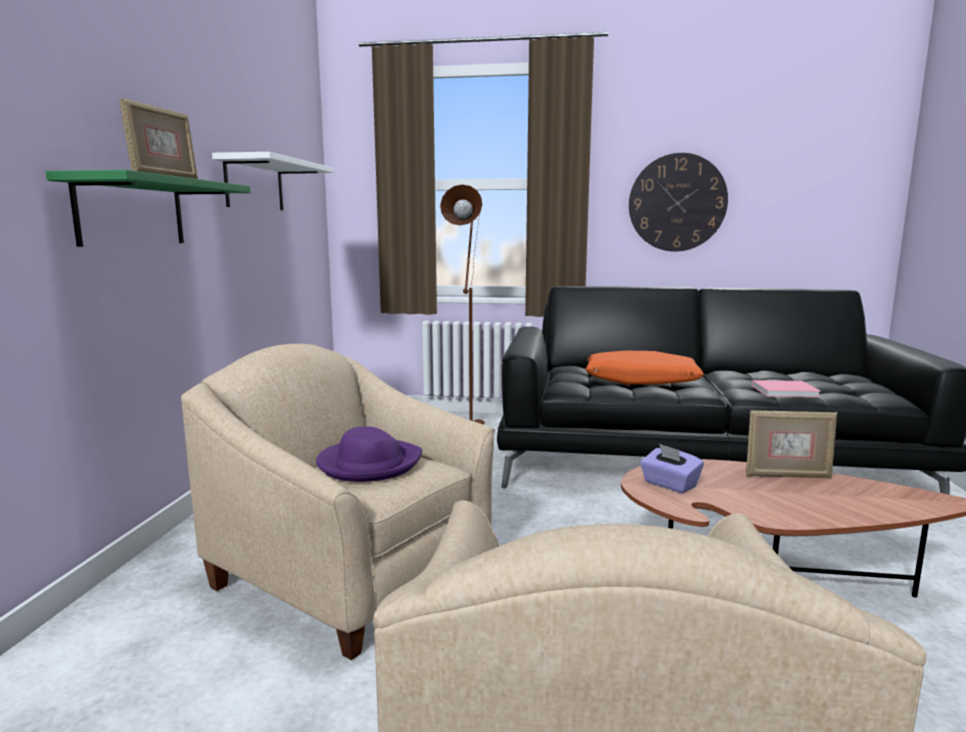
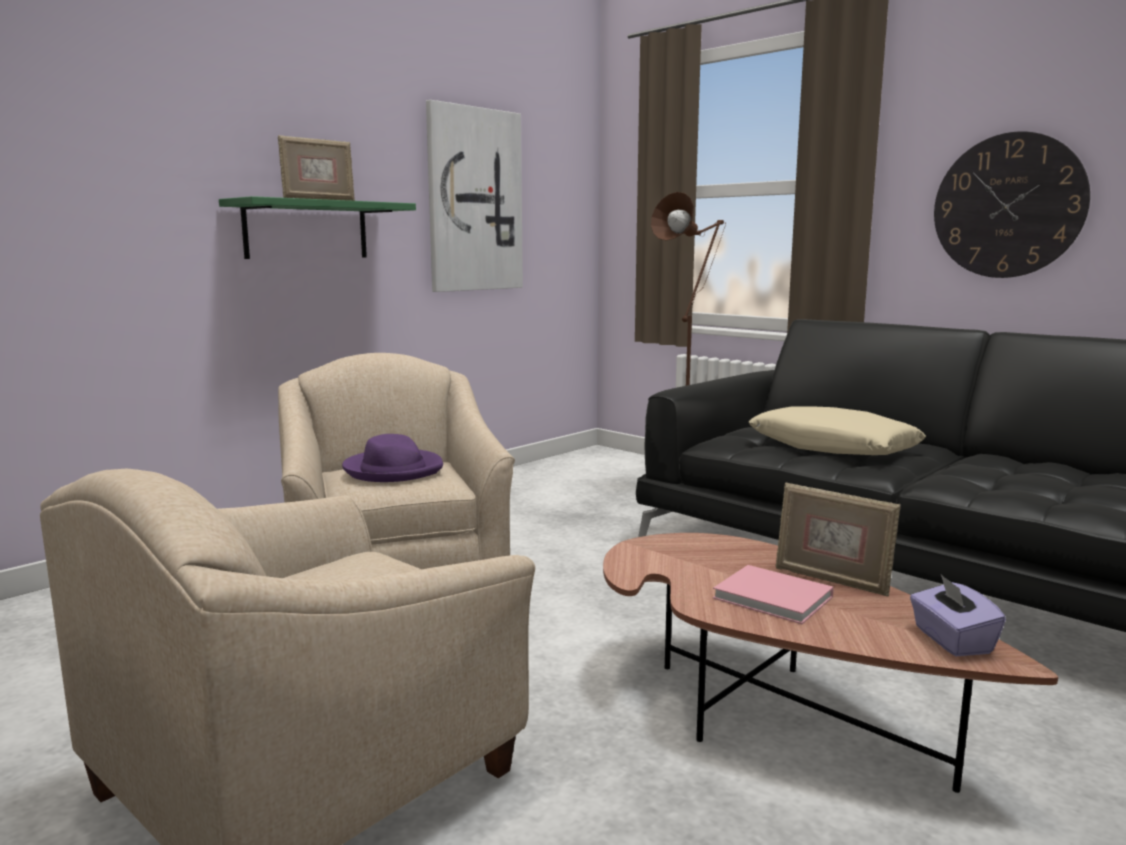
camera: 35 degrees right, 0 degrees up
white shelf [212,152,333,210] -> picture [426,100,523,292]
orange pillow [585,351,704,385] -> beige pillow [749,406,926,455]
purple tissue box [640,444,704,493] -> purple tissue box moved to [910,574,1006,656]
pink book [751,380,821,397] -> pink book moved to [713,565,834,624]

